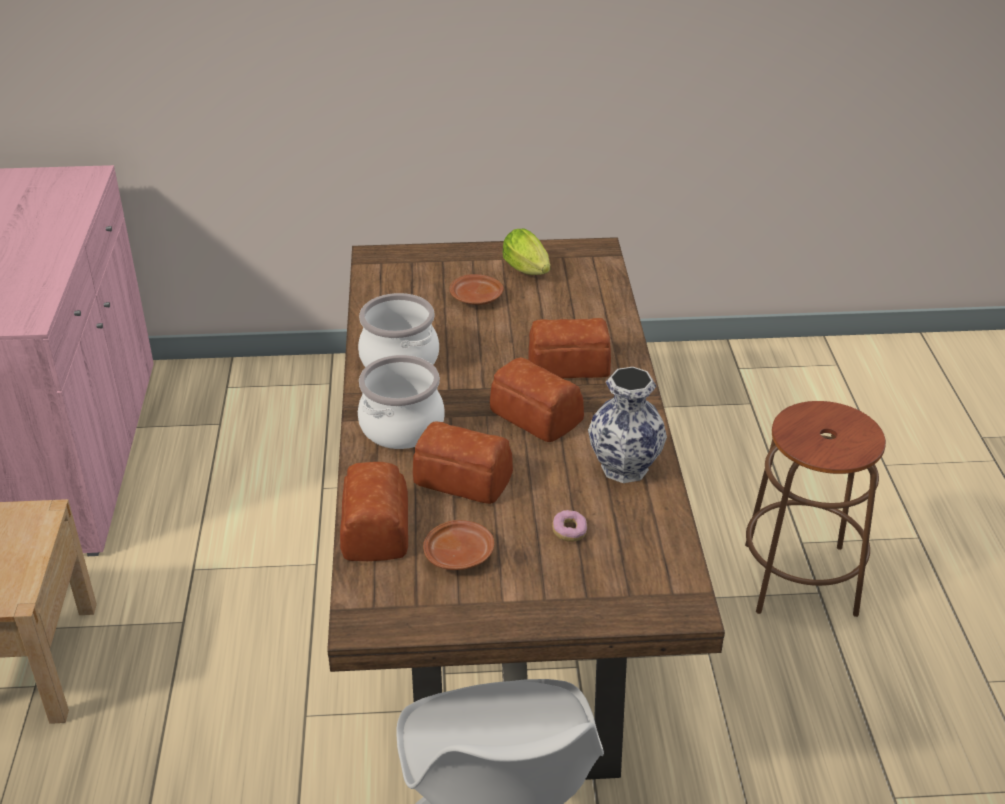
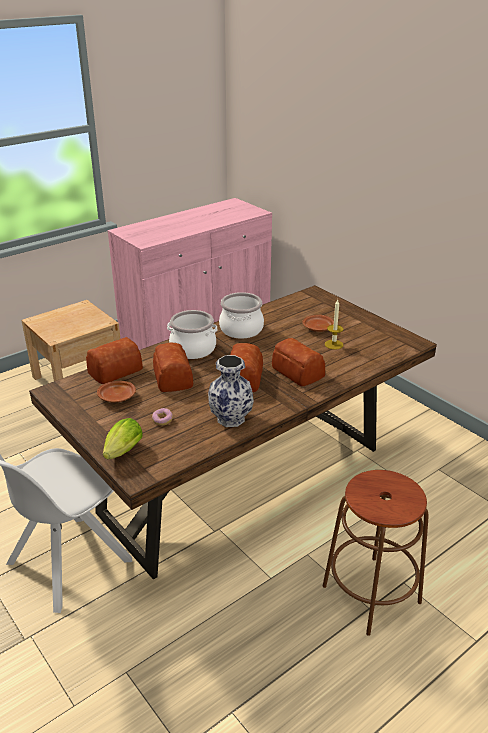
camera: 55 degrees right, 5 degrees down
lettuce [502,228,550,275] -> lettuce moved to [103,418,143,459]
none -> candle [325,300,344,350]

